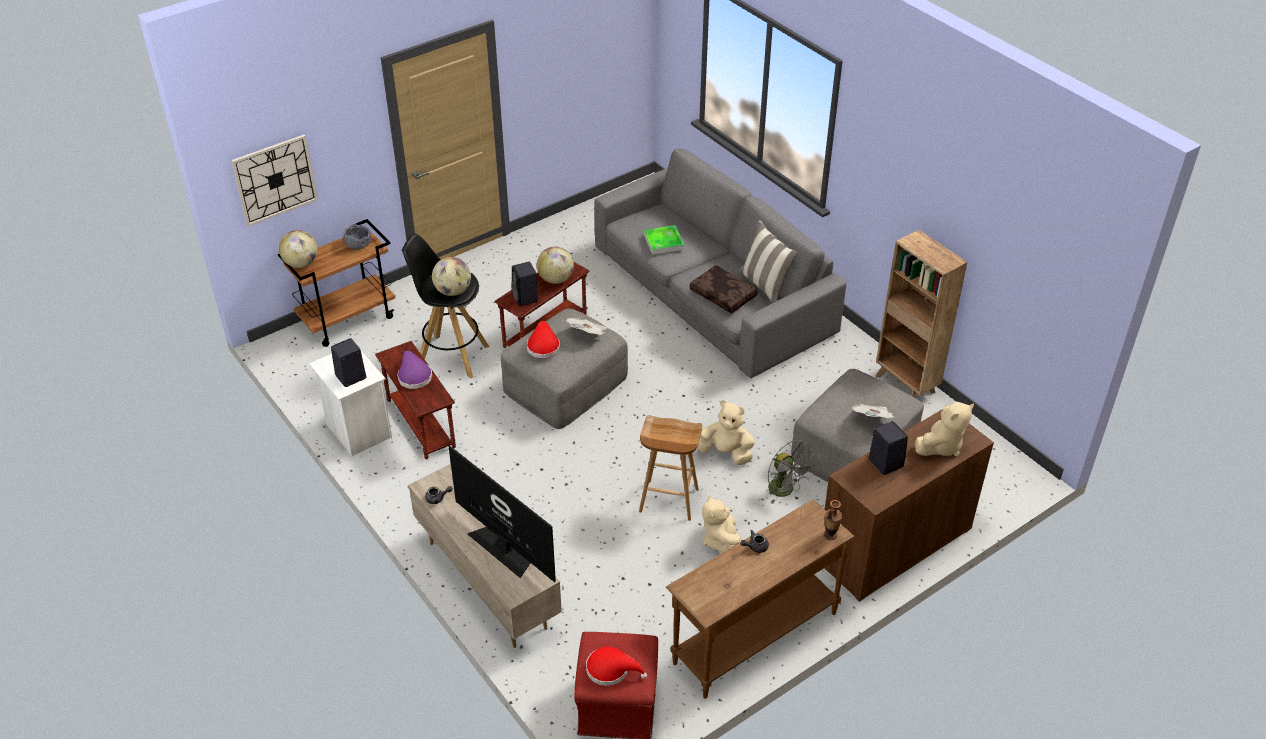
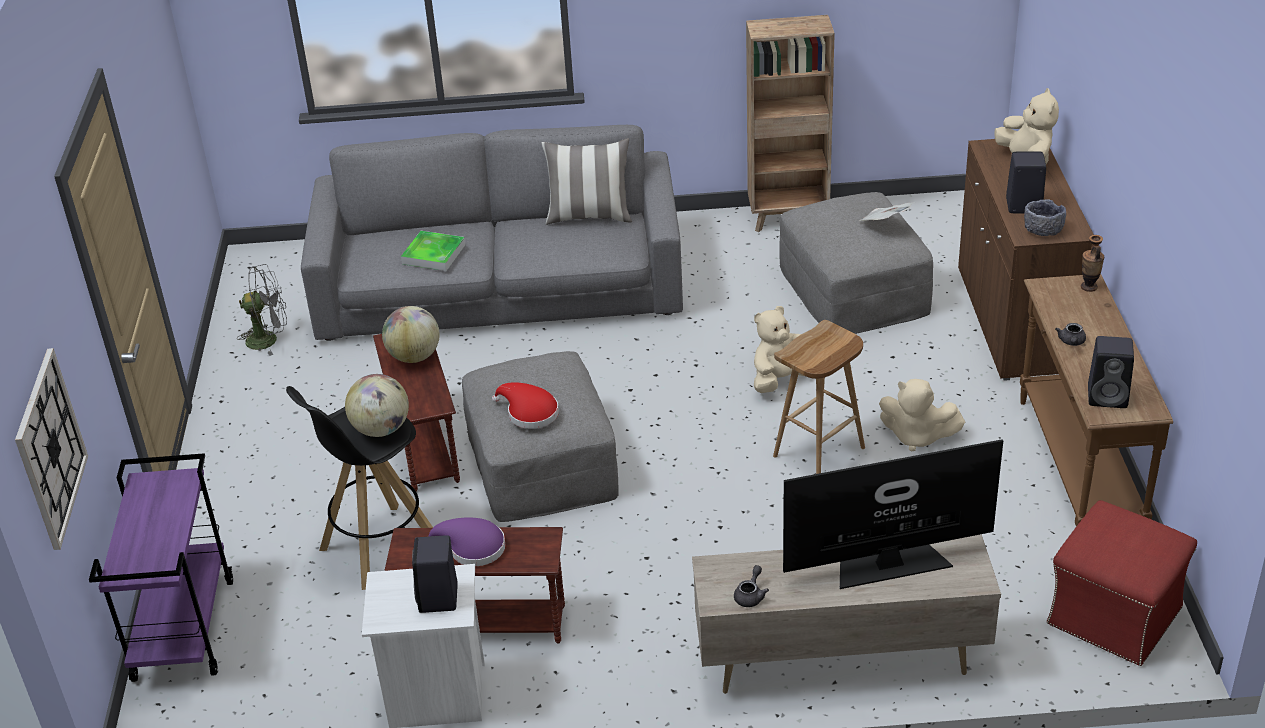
camera: 55 degrees left, 5 degrees down
brown cart [278,219,396,347] -> purple cart [89,453,233,682]
globe [279,230,318,268] -> none
grey bowl [343,224,371,250] -> grey bowl moved to [1024,200,1066,236]
black speaker [511,262,538,306] -> black speaker moved to [1088,336,1134,408]
newspaper [566,318,607,335] -> none
red hat [586,647,647,686] -> none
brown pillow [690,266,758,313] -> none
grey fan [768,440,816,504] -> grey fan moved to [237,264,287,356]

